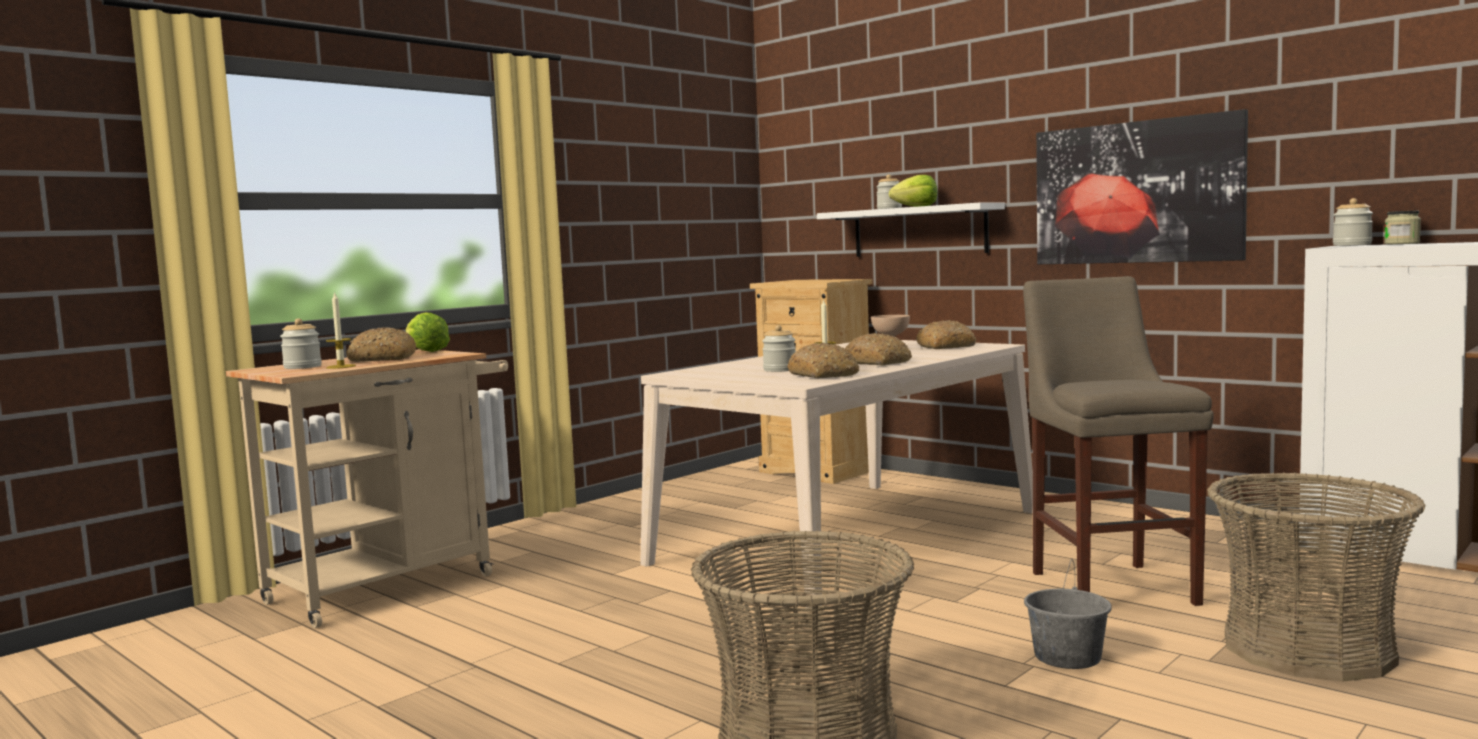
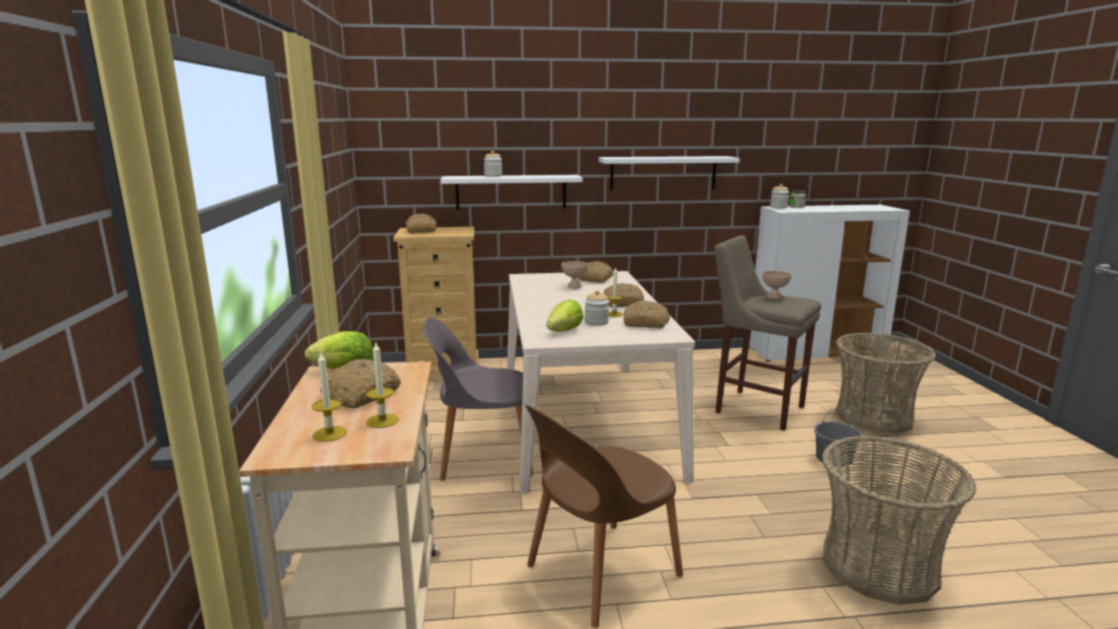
camera: 50 degrees left, 10 degrees up
jar [280,319,322,369] -> candle [312,351,347,442]
lettuce [889,175,937,207] -> lettuce moved to [546,299,584,332]
picture [1036,109,1248,264] -> white shelf [599,156,740,190]
none -> bread [406,214,437,233]
none -> grey chair [423,317,534,481]
none -> brown chair [525,405,683,628]
none -> beige bowl [762,271,792,299]

